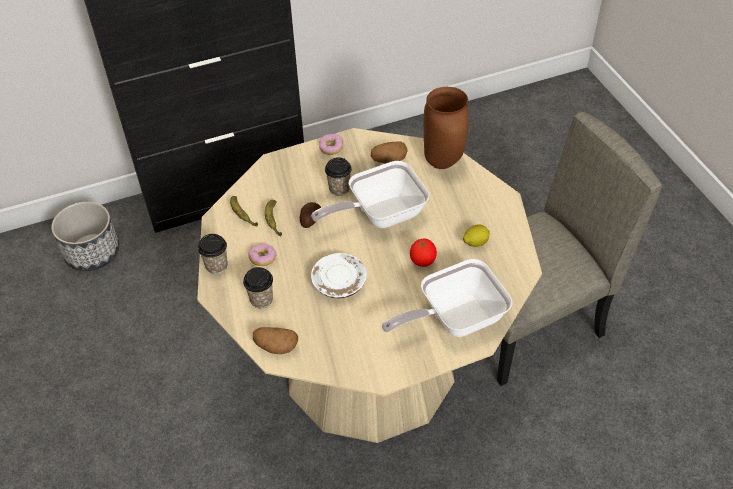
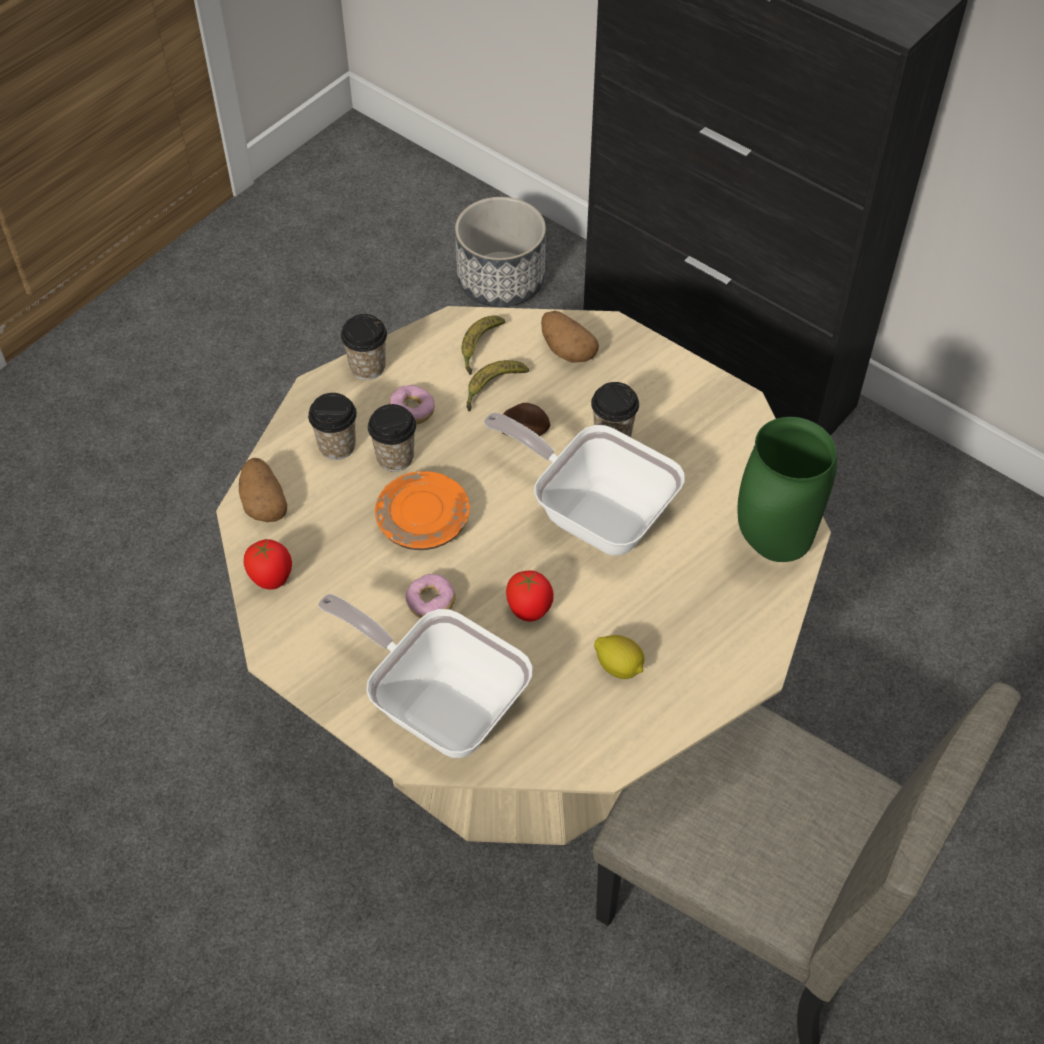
camera: 60 degrees right, 5 degrees up
white plate [311,253,367,298] -> orange plate [375,471,470,550]
donut [319,134,343,155] -> donut moved to [406,574,456,618]
potato [371,141,408,164] -> potato moved to [541,311,599,363]
brown vase [424,87,469,169] -> green vase [738,417,837,562]
none -> tomato [244,539,292,590]
none -> cup [368,404,416,472]

